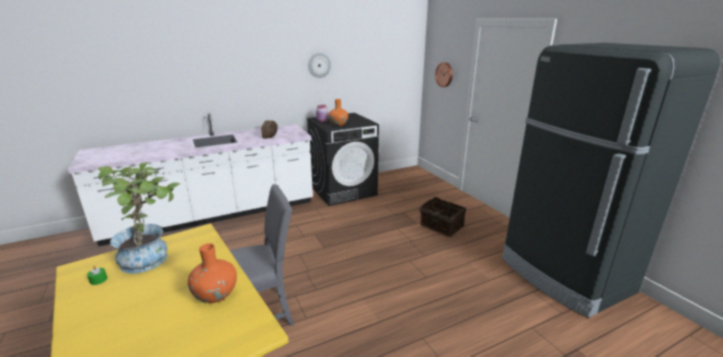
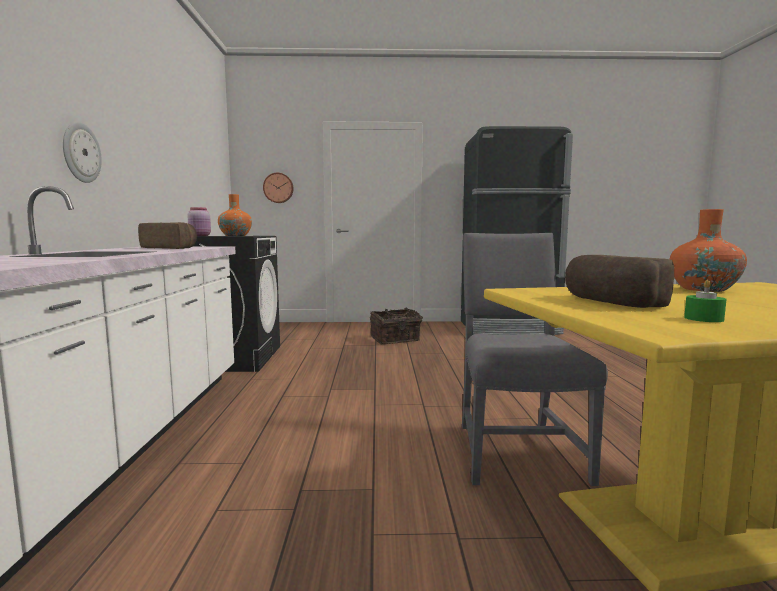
camera: 65 degrees left, 15 degrees down
potted plant [98,162,181,274] -> bread [565,255,674,308]
wall clock [308,53,331,78] -> wall clock moved to [63,122,102,183]

